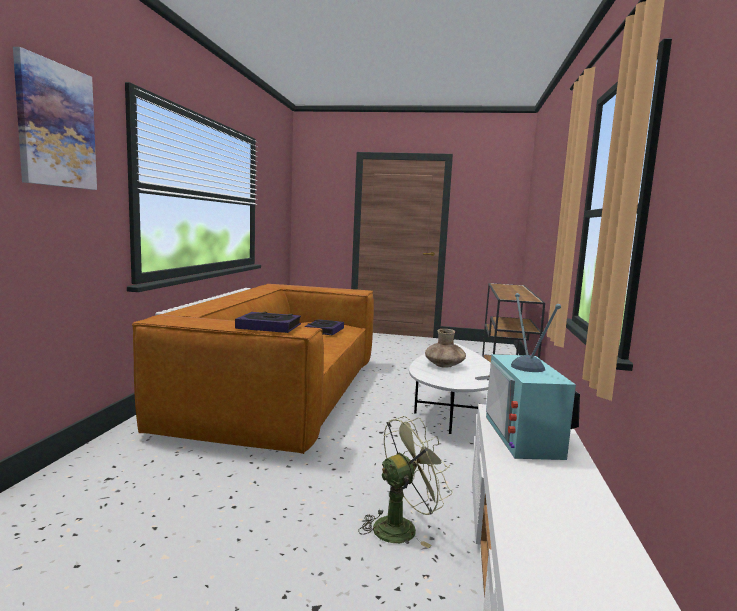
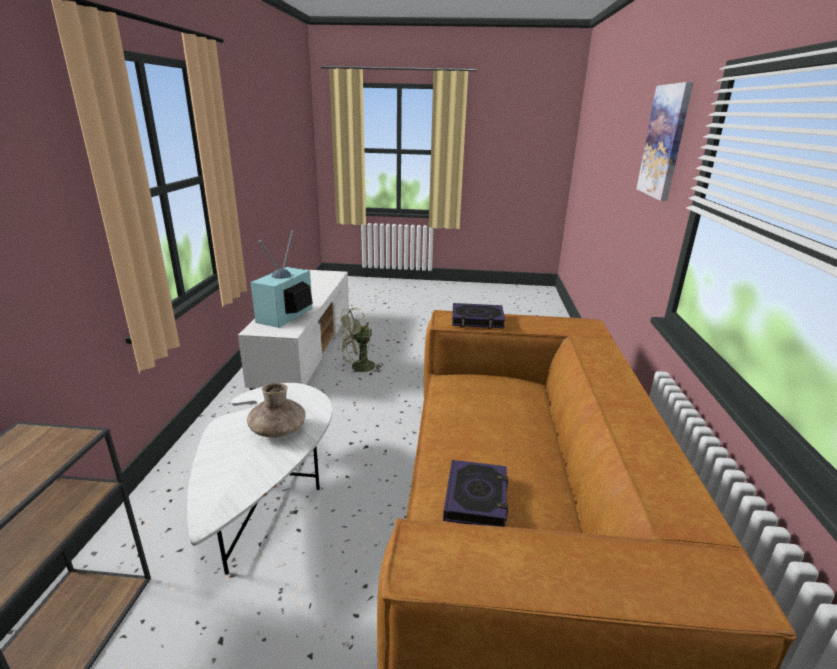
camera: 175 degrees right, 15 degrees up
television [486,293,580,460] -> television turned 150 degrees counterclockwise [251,230,313,328]

